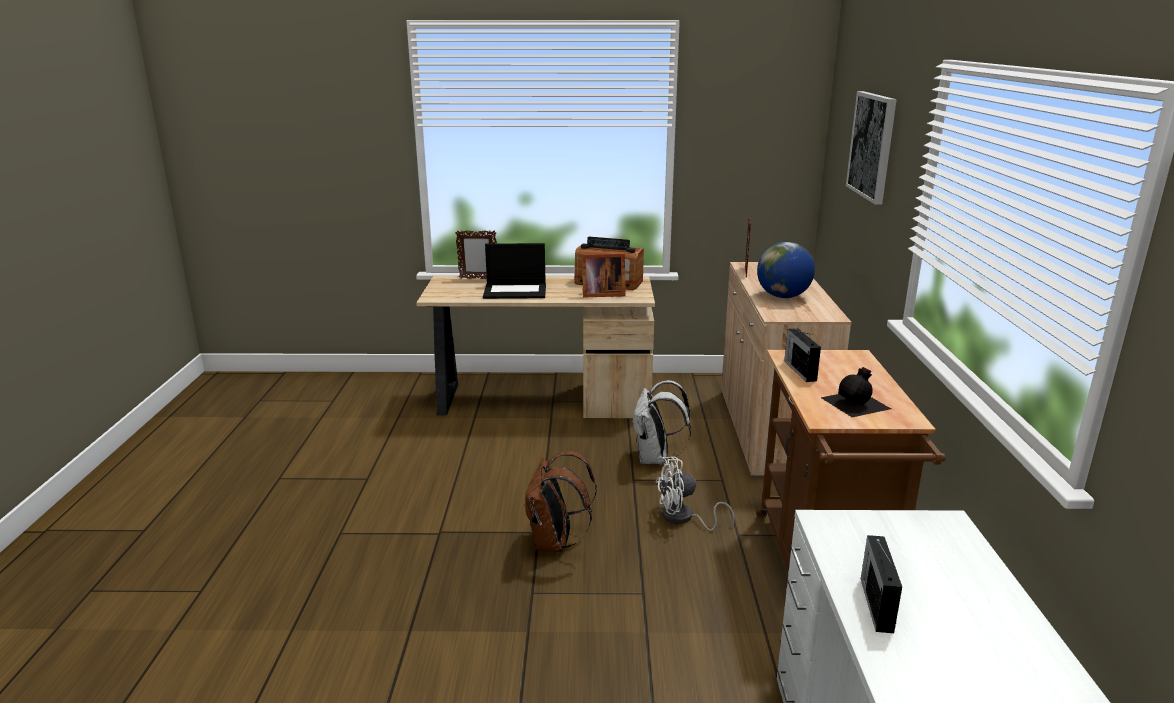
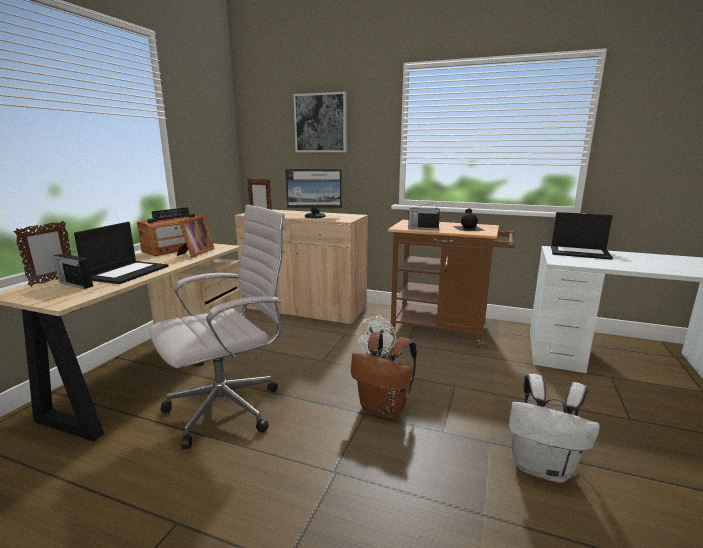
camera: 70 degrees left, 5 degrees down
white backpack [631,380,691,464] -> white backpack moved to [509,374,600,483]
globe [757,242,815,298] -> monitor [285,169,342,218]
radio [861,535,902,633] -> radio moved to [53,250,93,289]
none -> white office chair [149,205,286,449]
none -> laptop [551,212,613,260]

